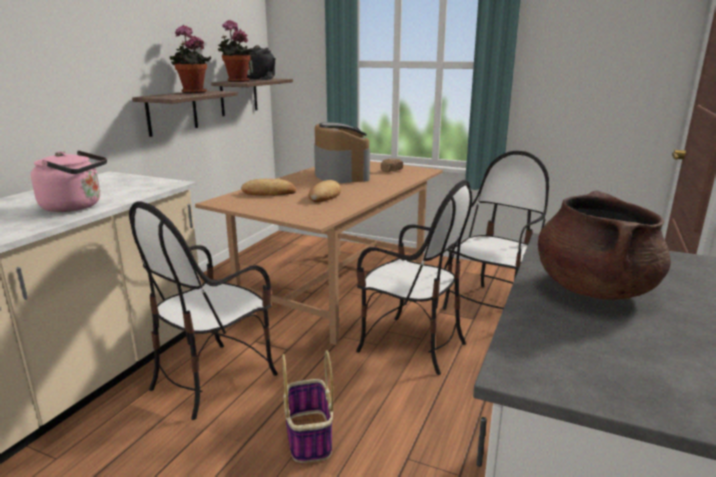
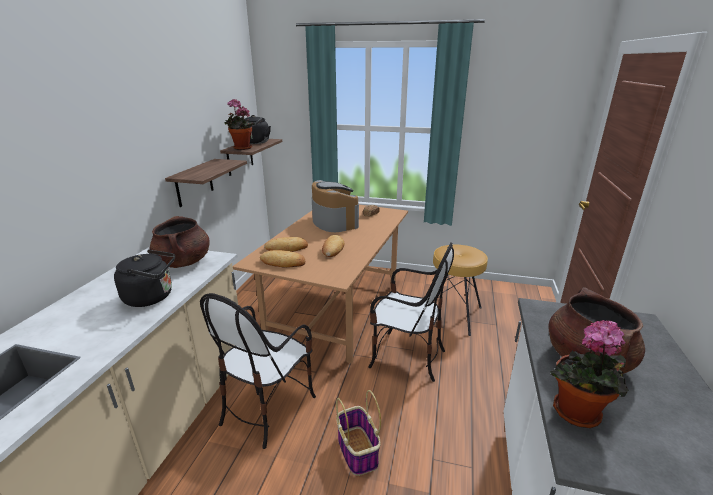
camera: 10 degrees left, 5 degrees up
pink kettle [31,150,107,212] -> black kettle [114,249,175,307]
potted plant [170,25,211,93] -> potted plant moved to [550,320,628,428]
chair [443,151,549,310] -> brown stool [433,245,488,336]
none -> brown cooking pot [150,216,210,268]
none -> bread [260,250,305,268]

